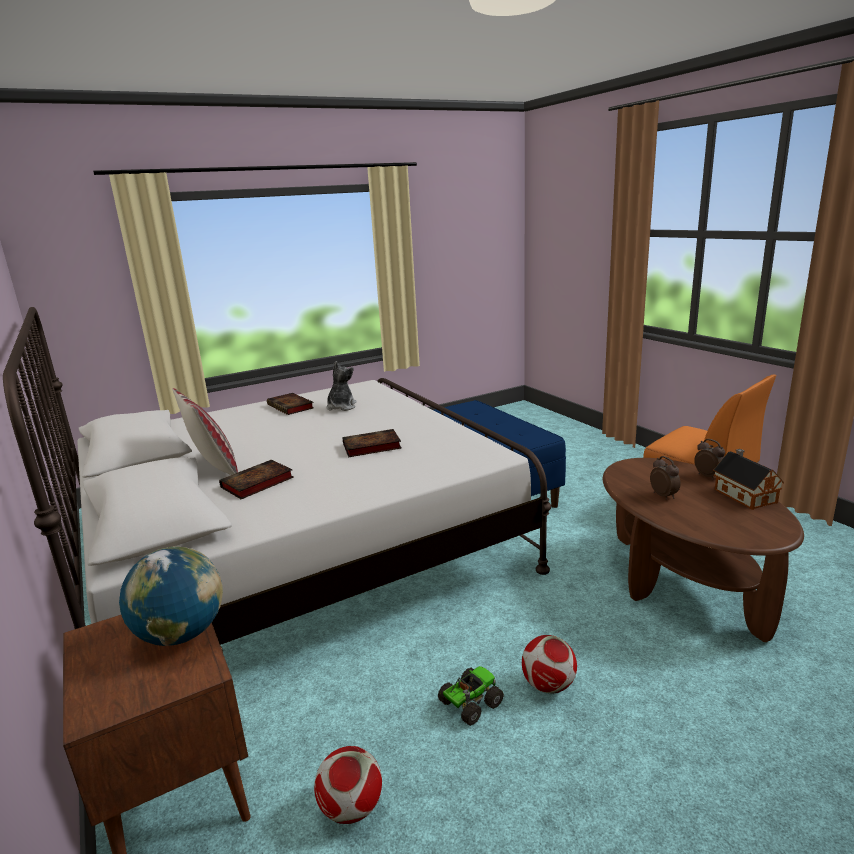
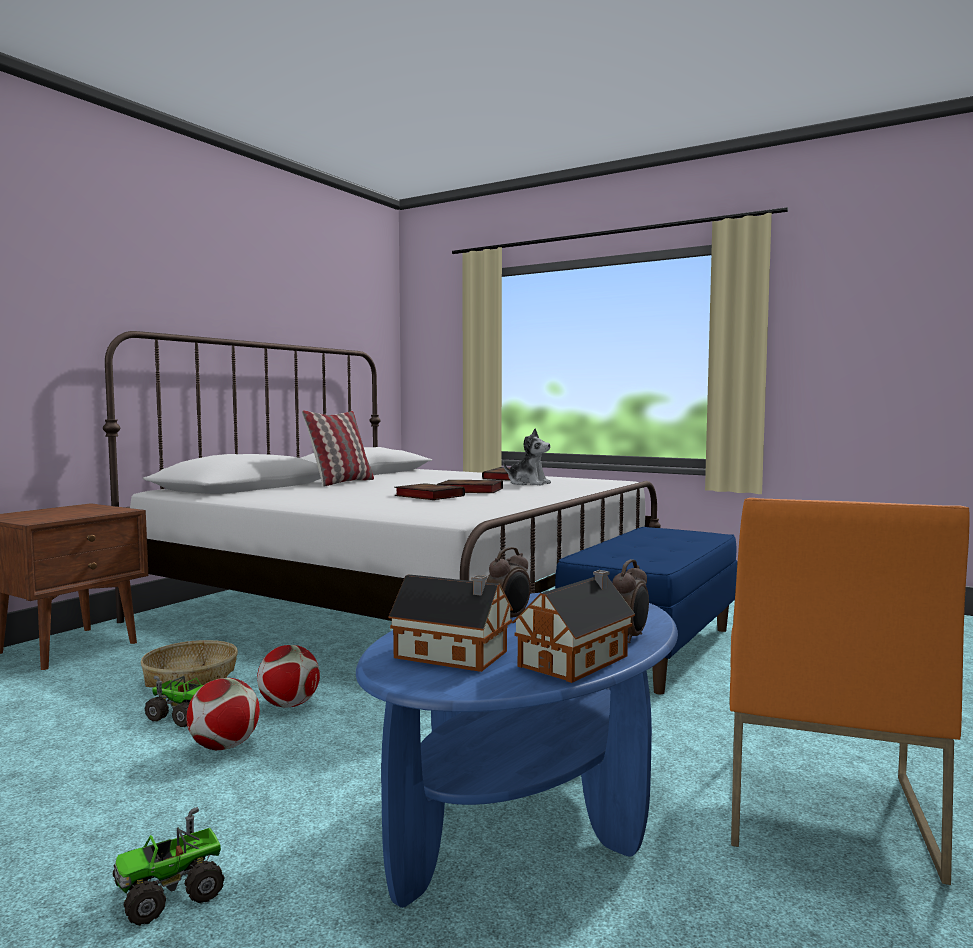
camera: 60 degrees right, 15 degrees down
globe [119,547,223,646] -> none
book [219,460,294,499] -> book moved to [437,480,503,493]
football [314,746,382,824] -> football moved to [257,645,320,707]
plush toy [326,361,357,411] -> plush toy turned 45 degrees clockwise [503,429,551,486]
brown coffee table [603,458,804,642] -> blue coffee table [356,593,678,908]
none -> toy truck [113,807,225,926]
none -> basket [141,640,238,687]
none -> toy house [388,574,513,672]

